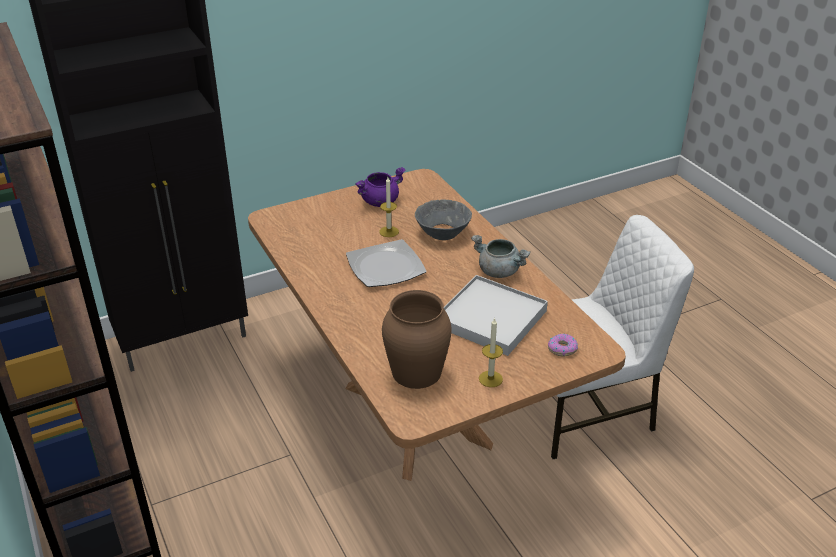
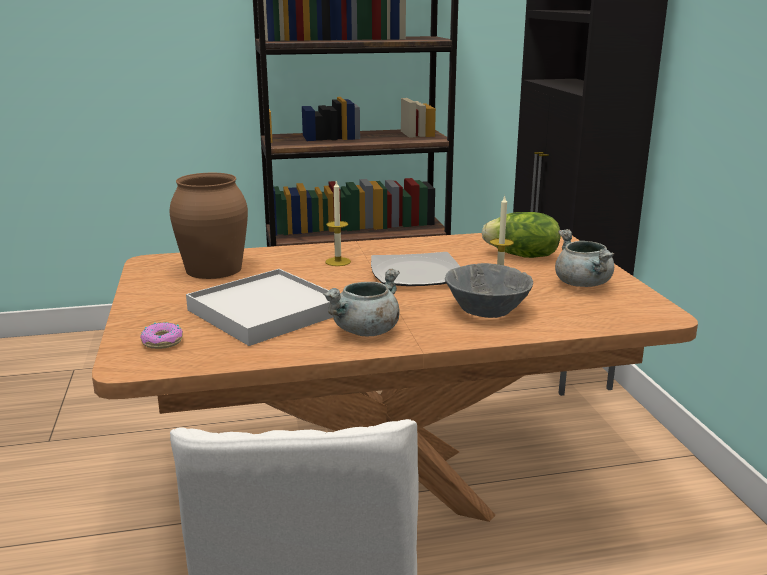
camera: 105 degrees right, 15 degrees down
purple cooking pot [355,167,405,207] -> grey cooking pot [555,229,614,287]
candle [479,318,503,387] -> candle moved to [325,181,351,266]
none -> lettuce [482,212,561,258]

